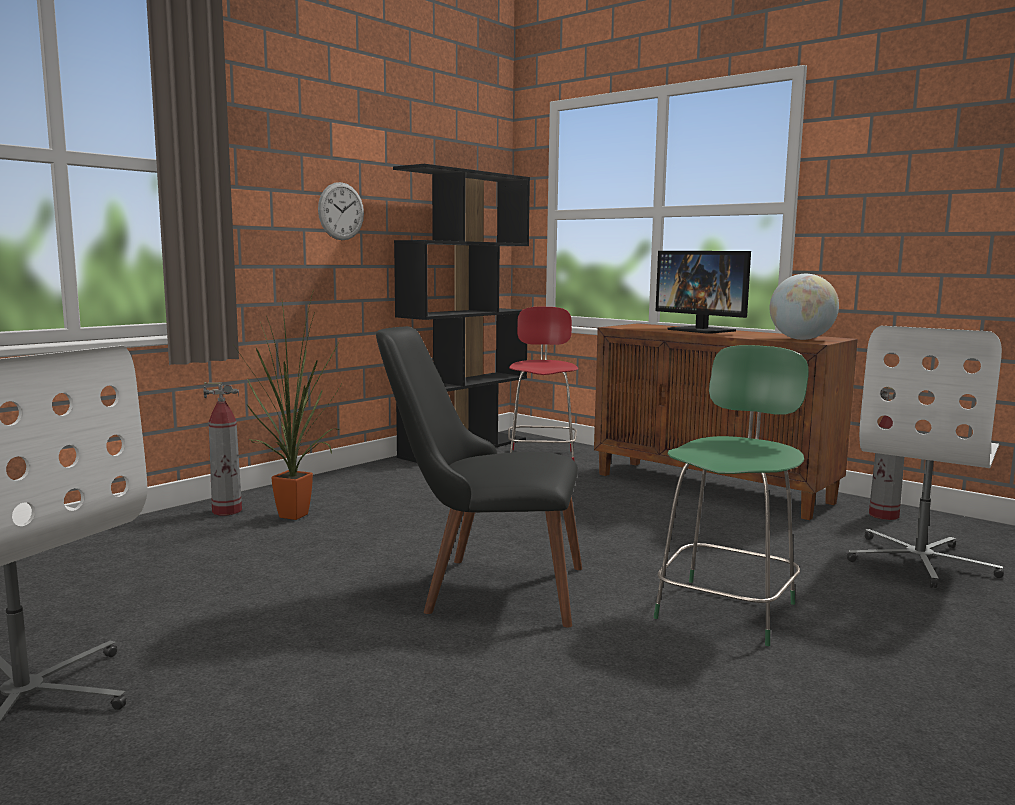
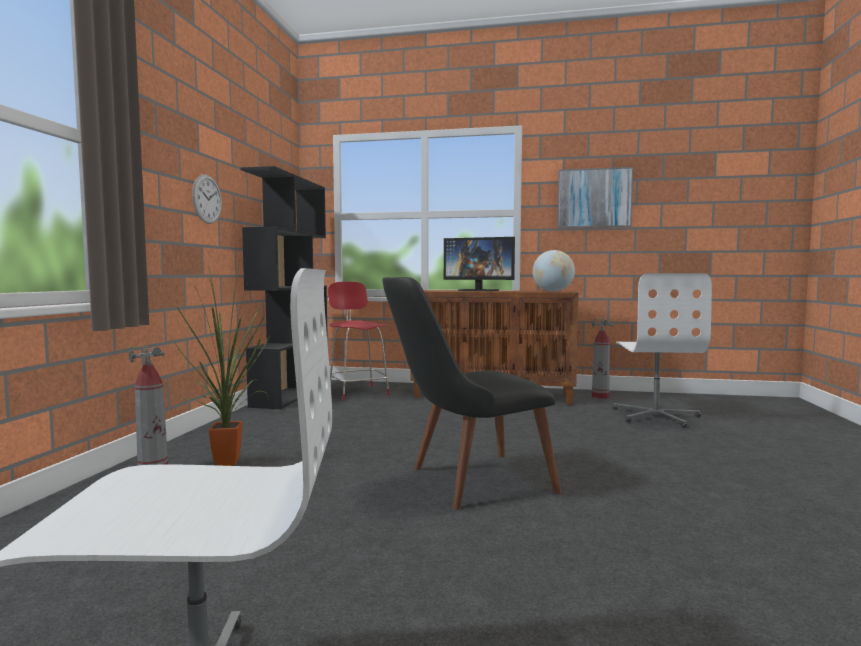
camera: 30 degrees left, 5 degrees down
green chair [653,345,809,646] -> none
none -> picture [557,167,633,228]

